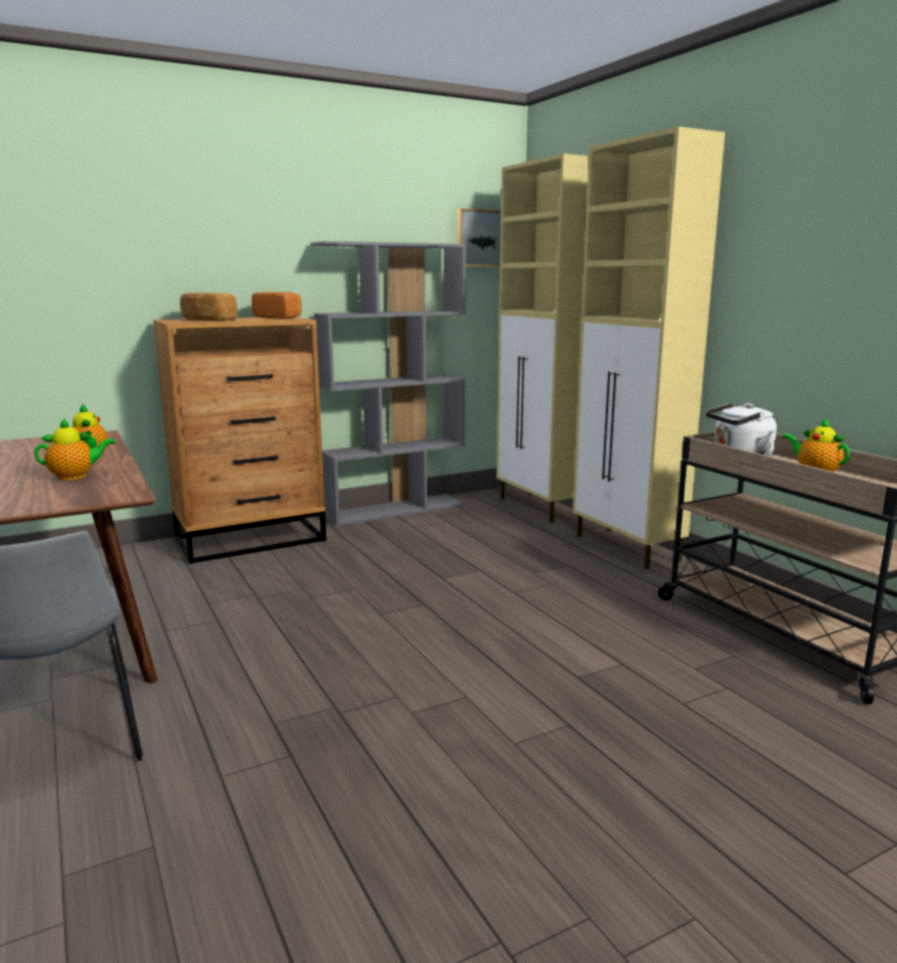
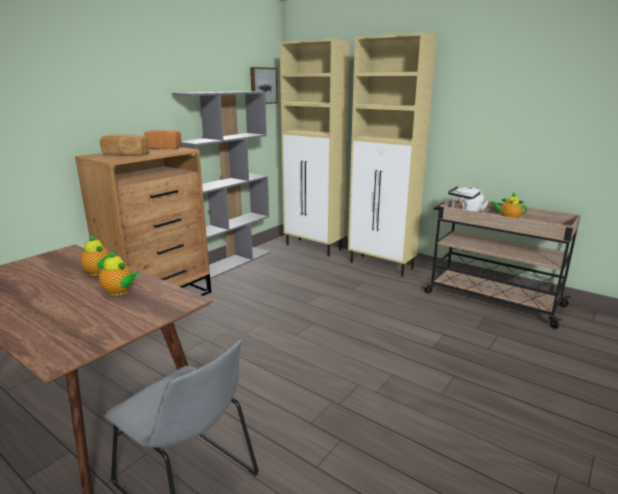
camera: 25 degrees left, 5 degrees up
teapot [34,419,116,480] -> teapot turned 75 degrees clockwise [99,251,139,296]

